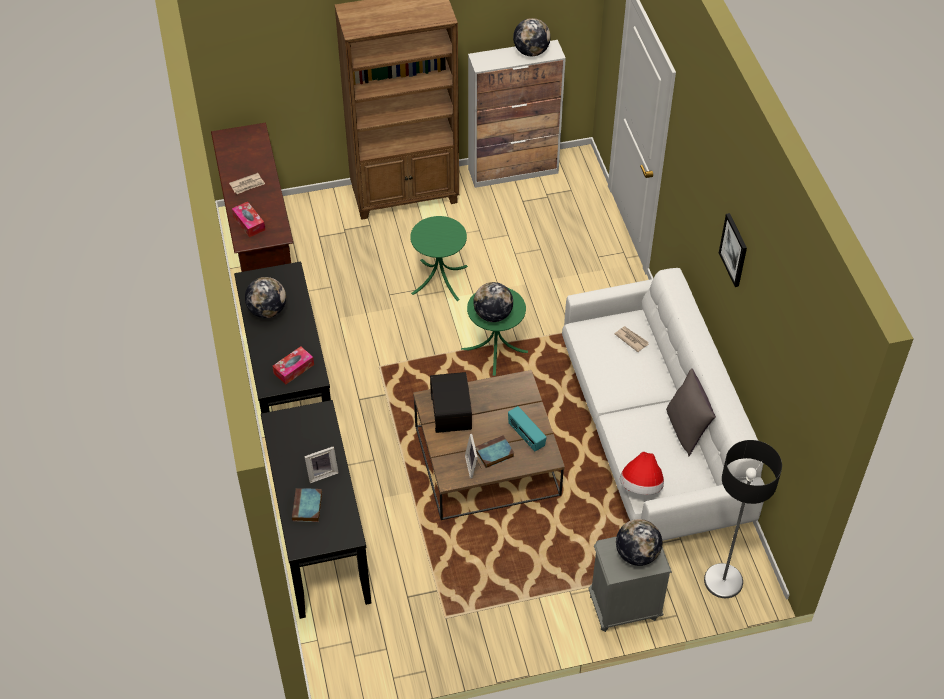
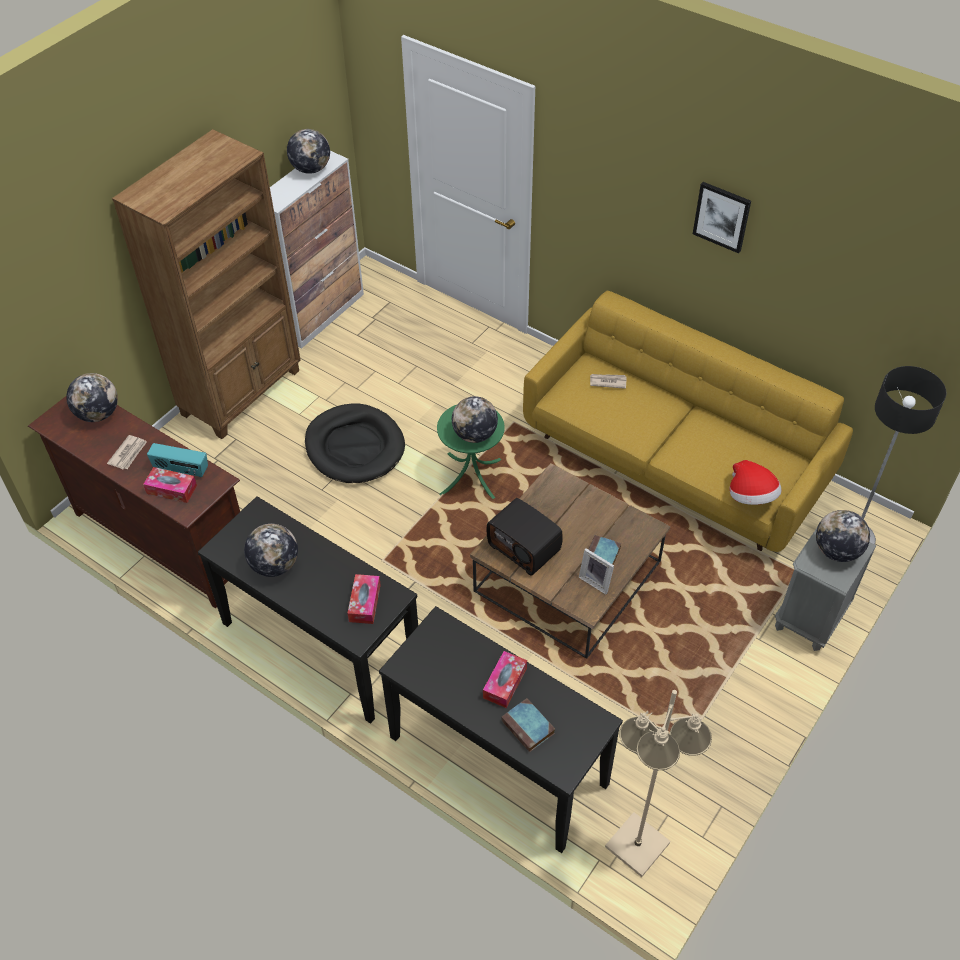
camera: 40 degrees left, 0 degrees up
picture frame [304,446,339,483] -> tissue box [483,651,527,708]
green side table [410,216,468,301] -> black dog bed [305,403,405,483]
radio [508,406,547,451] -> radio moved to [147,443,208,477]
white sofa [562,268,765,541] -> yellow sofa [523,291,853,552]
grey pillow [666,368,716,456] -> none
none -> globe [66,373,118,422]
none -> beige floor lamp [605,690,712,877]

